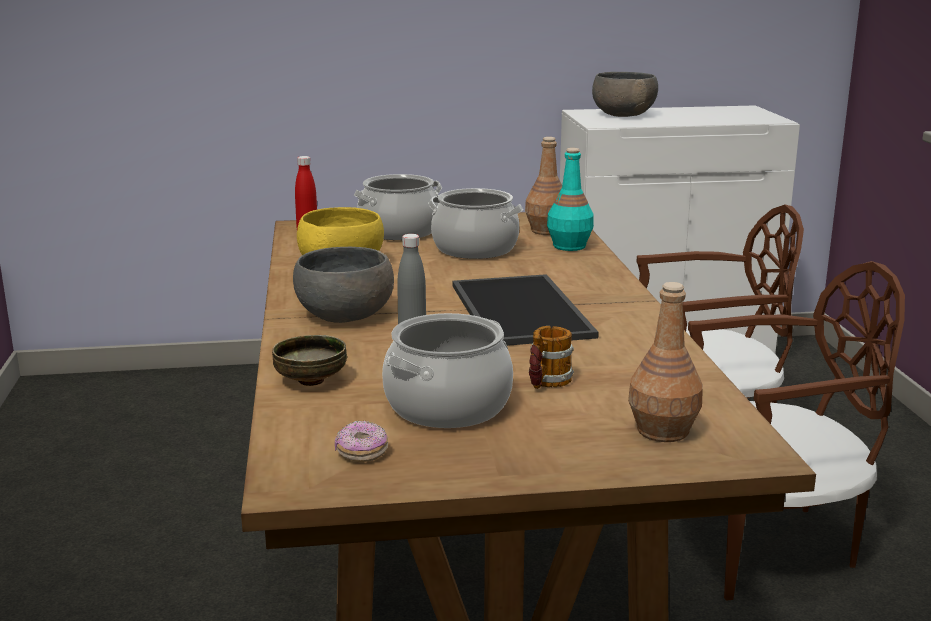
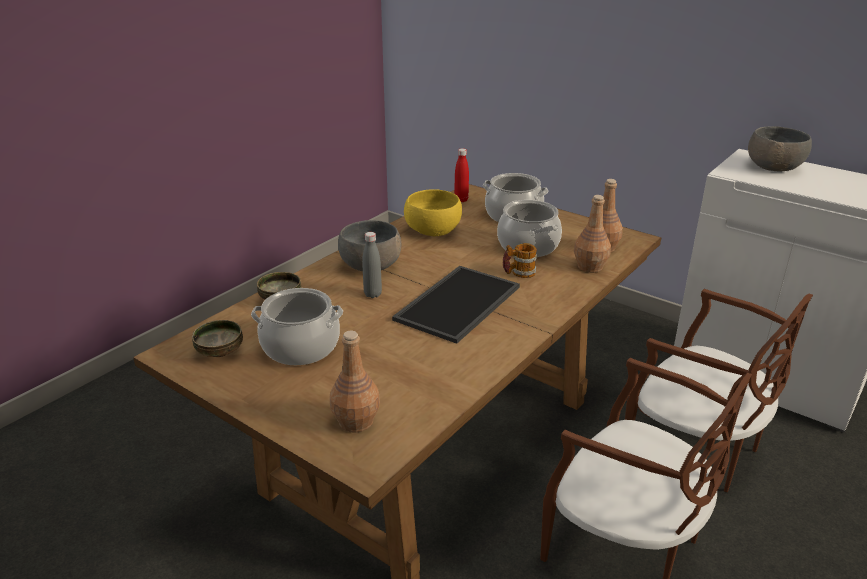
camera: 45 degrees right, 10 degrees up
donut [334,420,388,462] -> bowl [192,320,243,357]
mug [529,326,574,389] -> mug moved to [502,243,537,278]
turquoise bottle [547,148,594,251] -> brown bottle [574,195,611,273]

